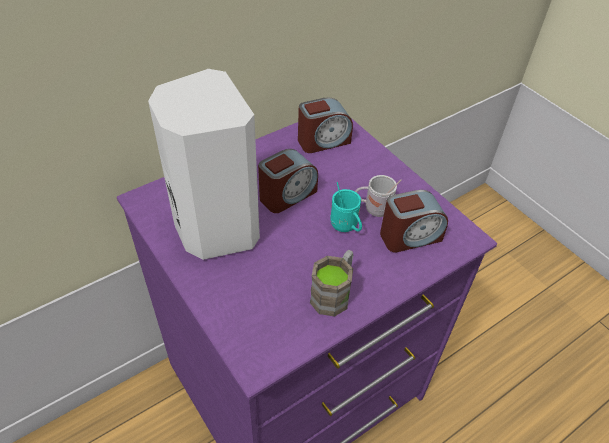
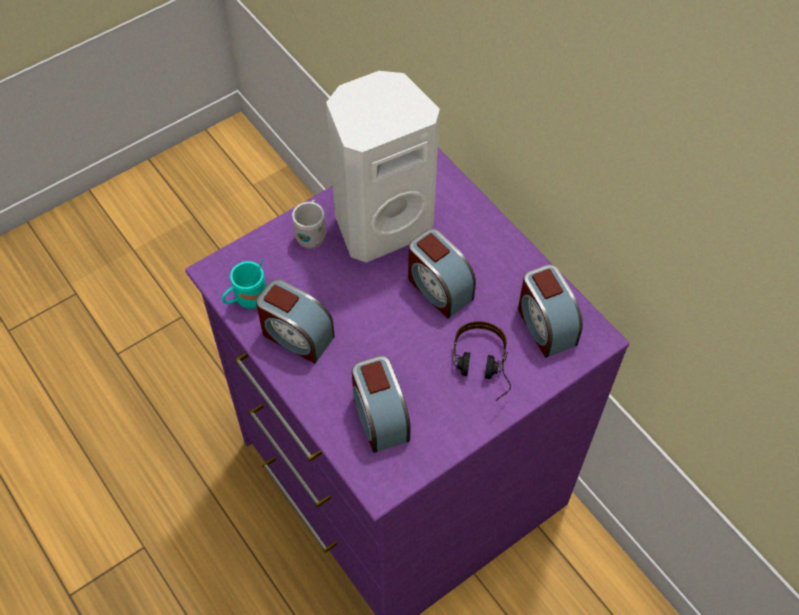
camera: 90 degrees right, 10 degrees up
brown mug [310,250,353,317] -> alarm clock [256,279,335,364]
turquoise mug [330,182,362,232] -> turquoise mug moved to [222,259,266,309]
white mug [355,175,402,217] -> white mug moved to [292,200,326,248]
none -> headphones [453,321,511,401]

